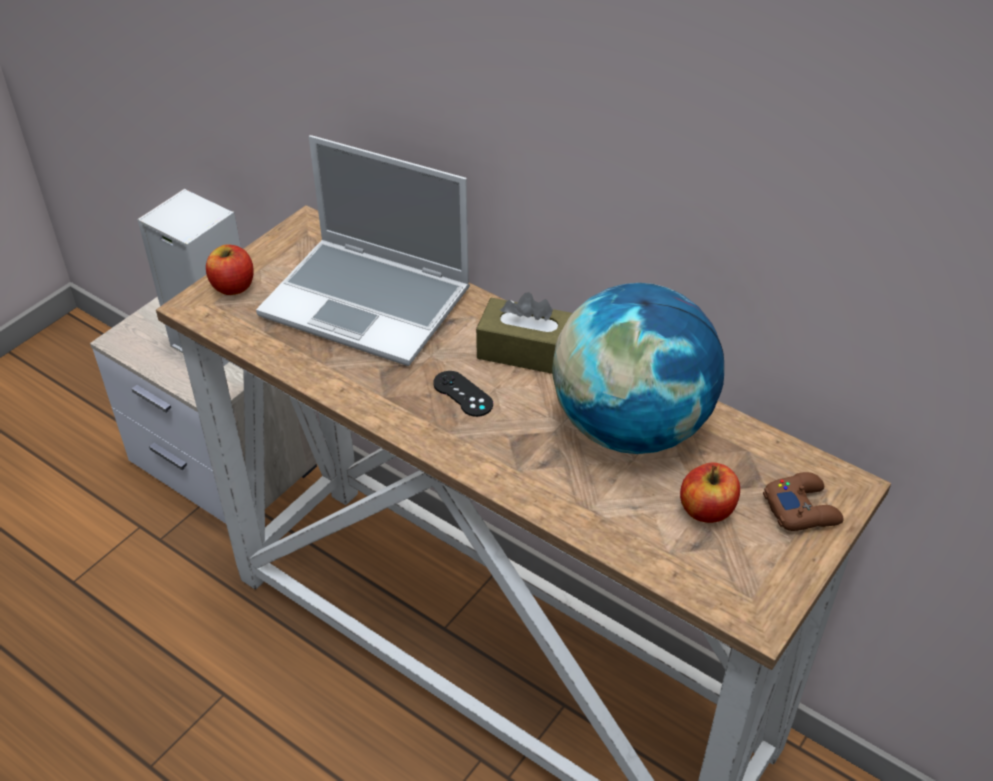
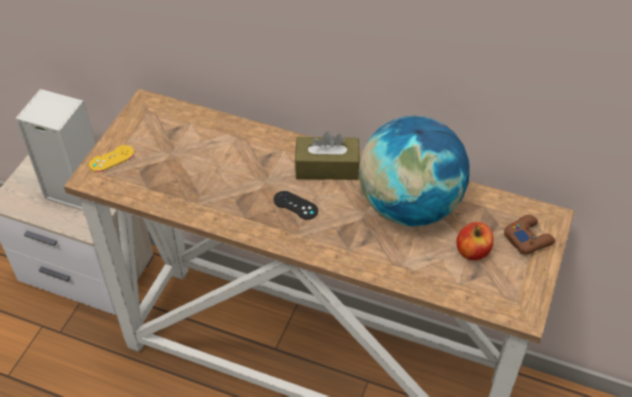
camera: 15 degrees left, 5 degrees up
apple [206,245,254,295] -> yellow game controller [89,145,134,172]
laptop [256,135,470,366] -> none

